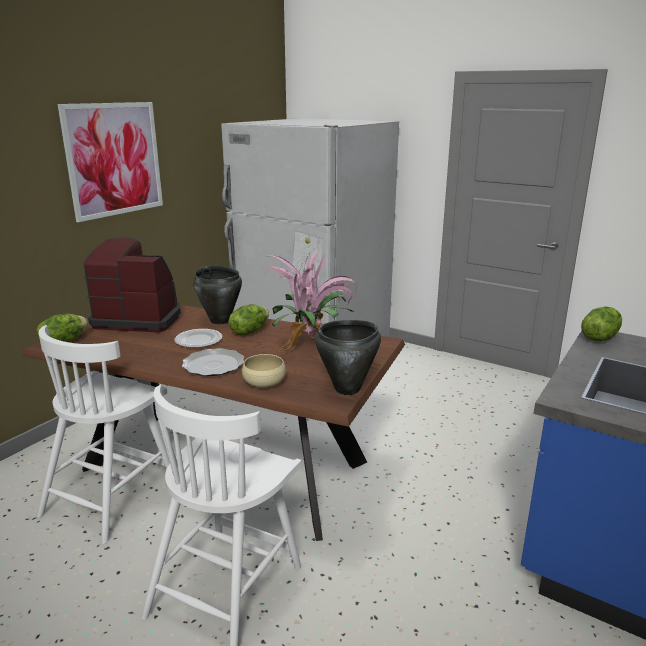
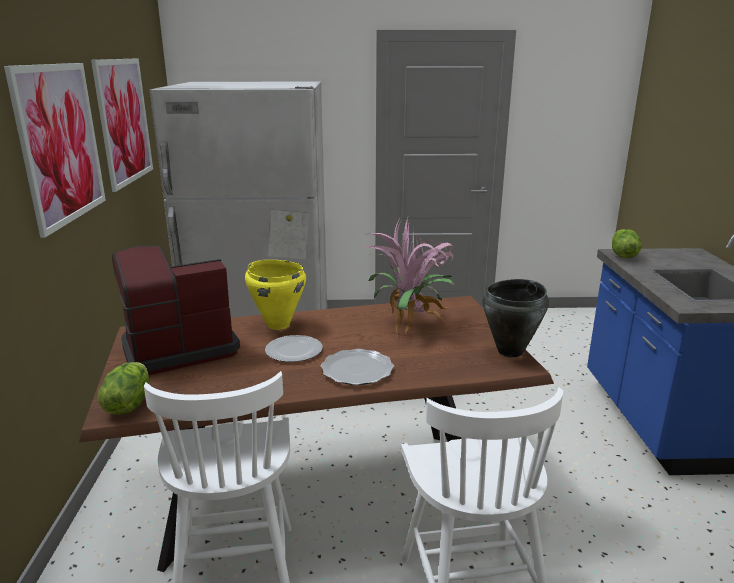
camera: 35 degrees left, 0 degrees up
black cooking pot [193,266,242,324] -> yellow cooking pot [245,260,306,330]
lettuce [228,304,269,335] -> none
beige bowl [242,354,286,388] -> none
none -> picture [91,58,153,192]

